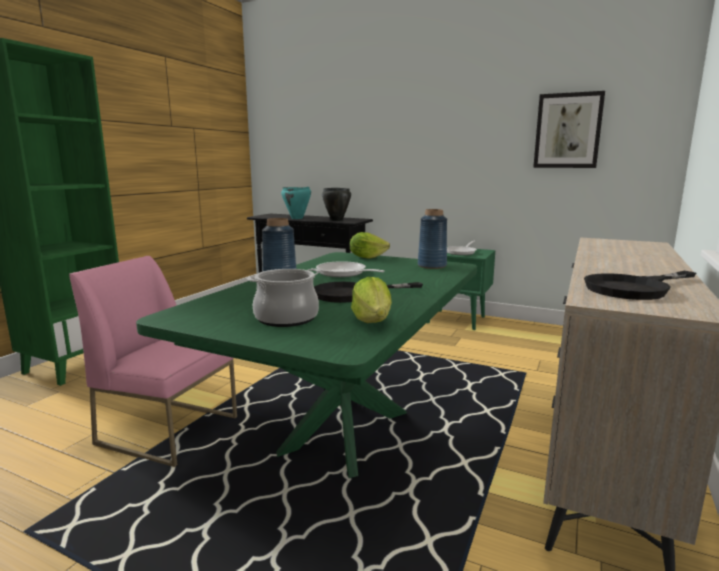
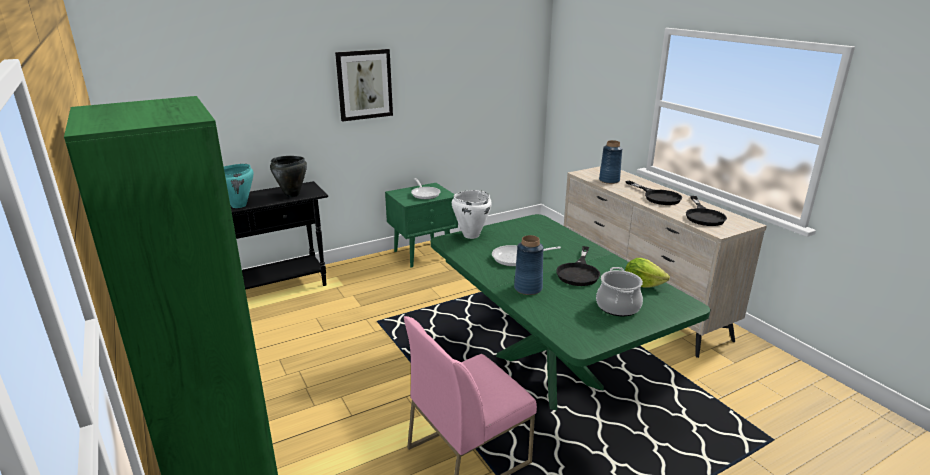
camera: 55 degrees left, 10 degrees up
lettuce [350,232,390,259] -> white cooking pot [452,190,492,239]
blue vase [418,209,447,269] -> blue vase moved to [599,140,623,184]
picture [533,91,605,168] -> picture moved to [335,49,393,121]
none -> black frying pan [625,181,682,205]

